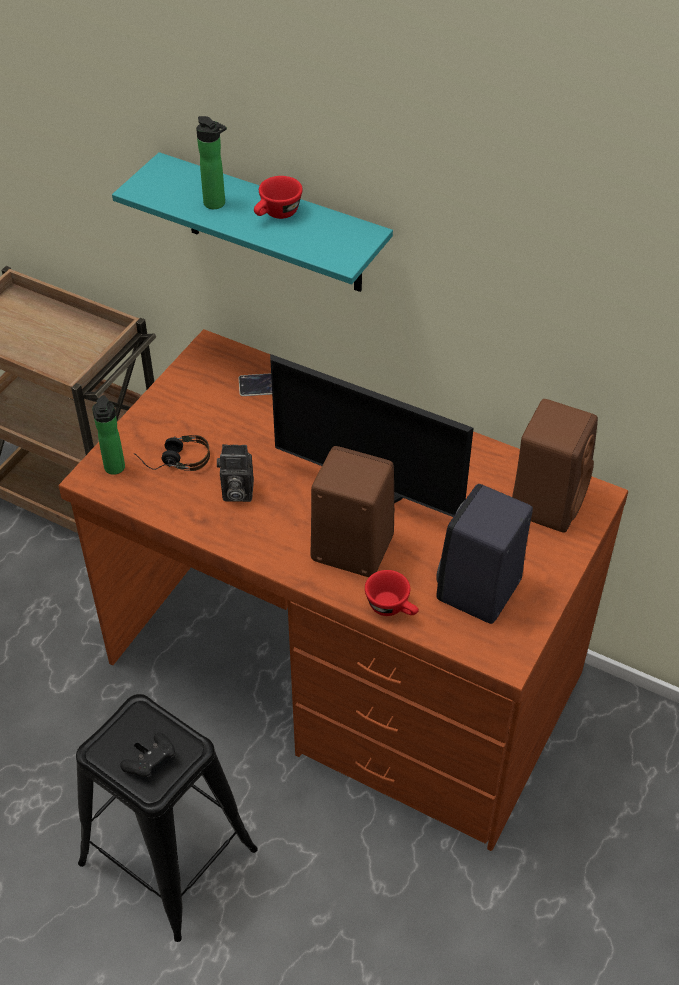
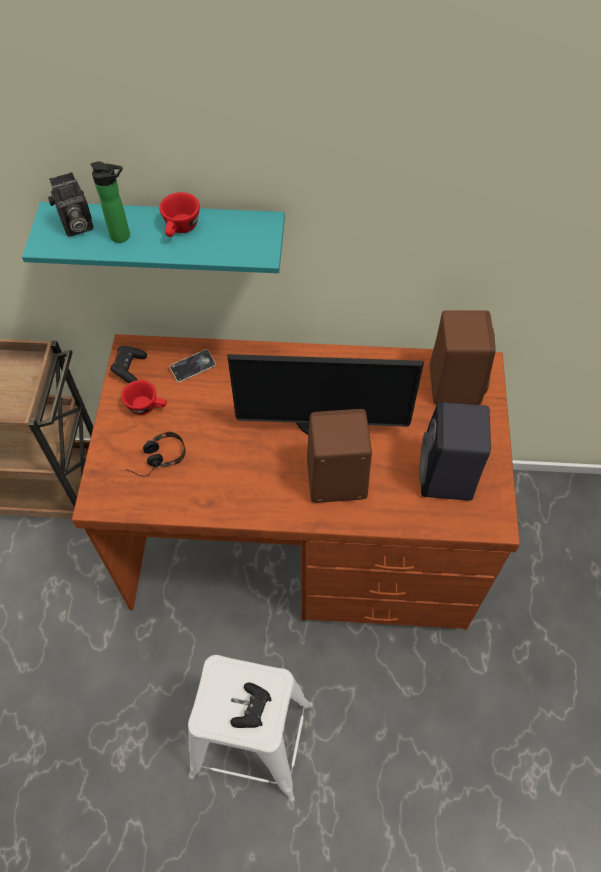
camera: 25 degrees left, 10 degrees up
black stool [76,694,258,942] -> white stool [188,655,313,801]
bottle [92,395,125,475] -> none
camera [217,444,254,502] -> camera moved to [48,172,94,237]
red cup [365,570,419,616] -> red cup moved to [121,380,167,415]
none -> black game controller [110,346,147,383]

